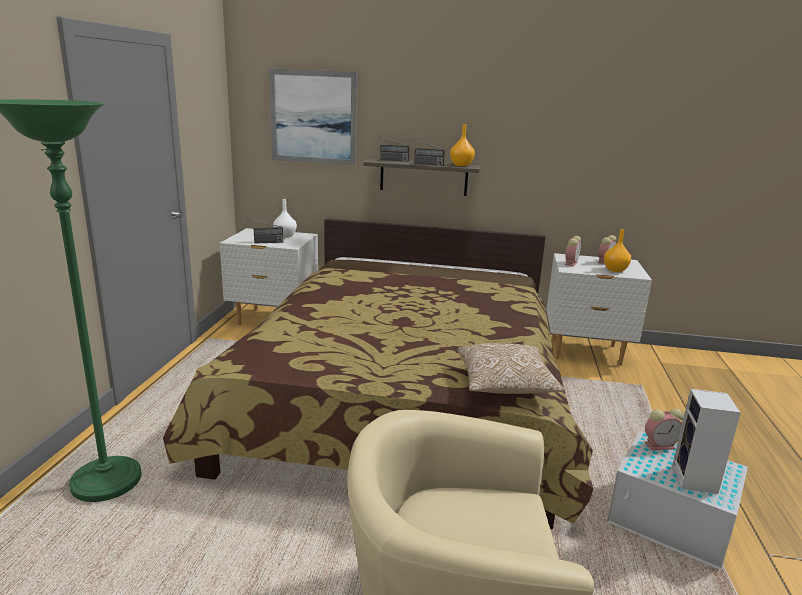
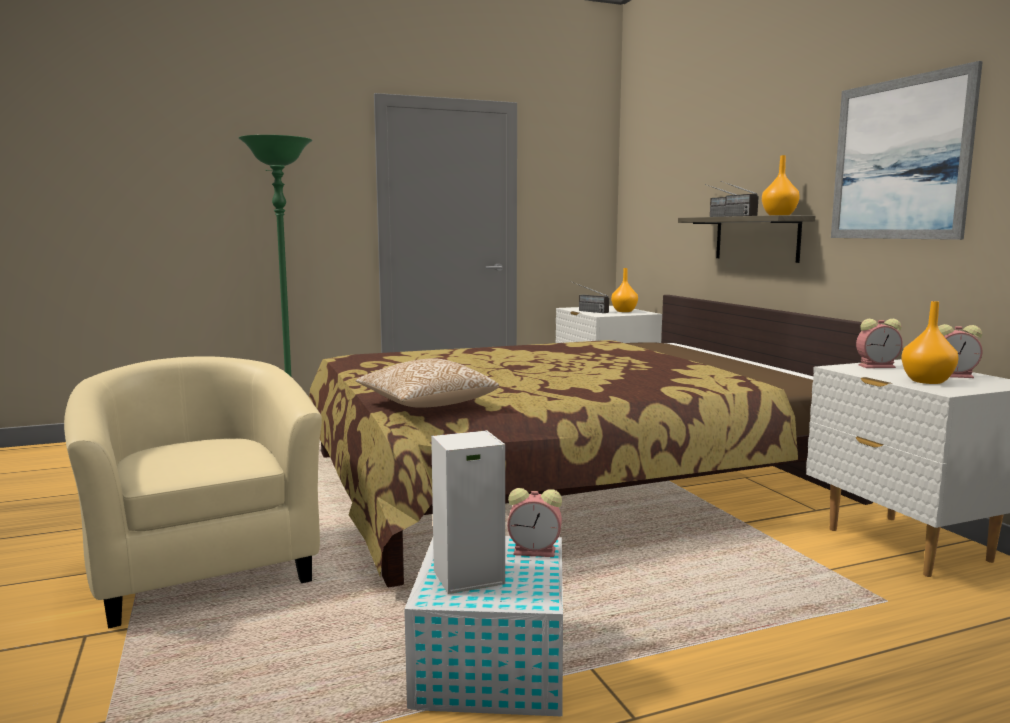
camera: 60 degrees right, 10 degrees down
picture [269,69,357,165] -> picture moved to [831,61,983,240]
white vase [273,199,297,238] -> orange vase [611,268,638,312]
alarm clock [645,409,684,450] -> alarm clock turned 45 degrees counterclockwise [507,488,562,557]

